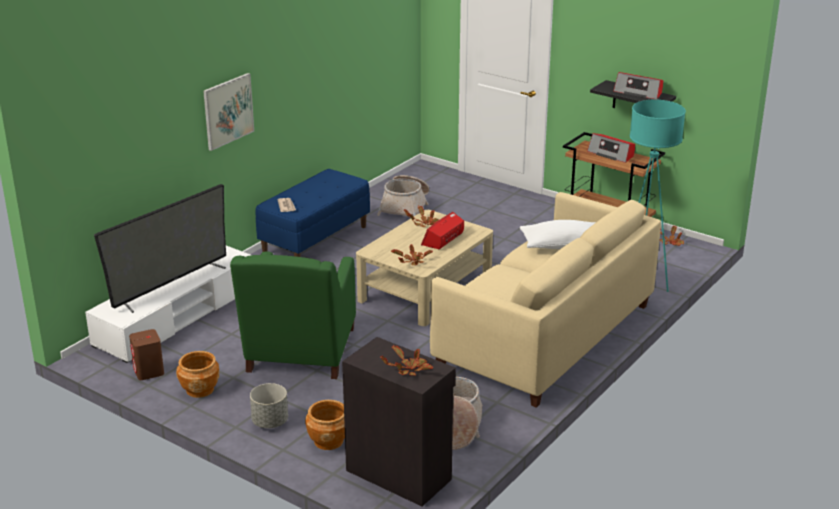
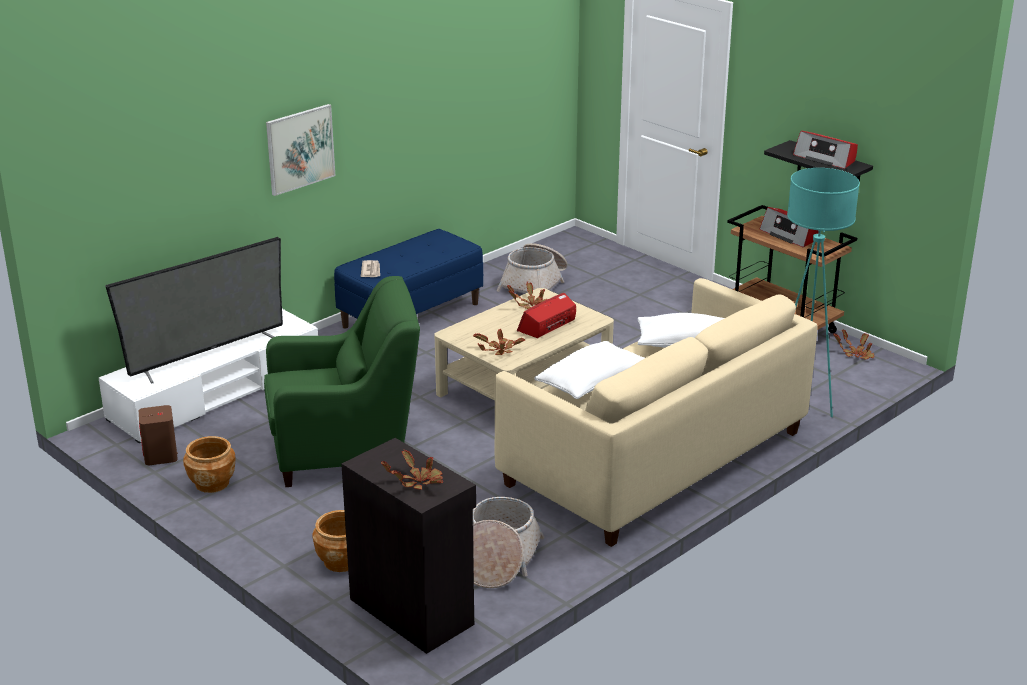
camera: 10 degrees right, 0 degrees up
green armchair [230,251,356,379] -> green armchair turned 120 degrees counterclockwise [264,276,420,487]
grey planter [250,383,288,428] -> none
none -> white pillow [535,341,645,399]

